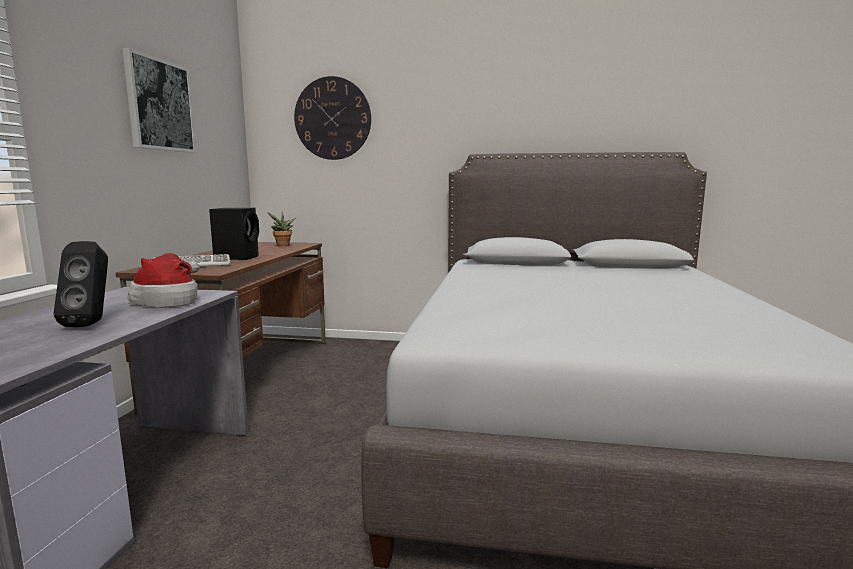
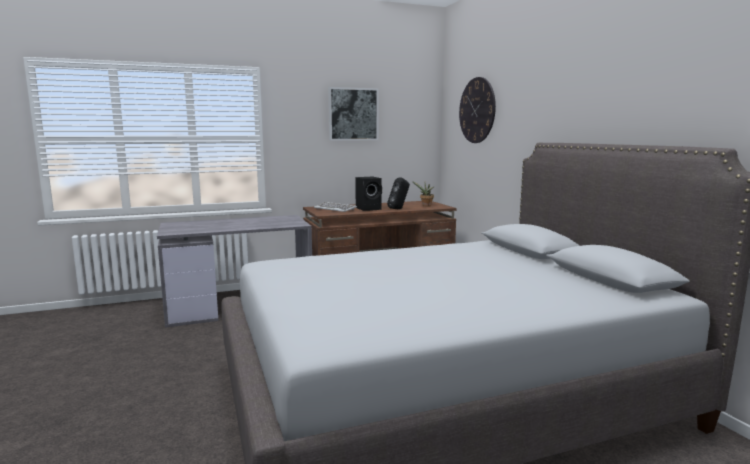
camera: 60 degrees right, 0 degrees up
black speaker [54,241,108,327] -> black speaker moved to [387,178,410,209]
hat [128,253,200,308] -> none

